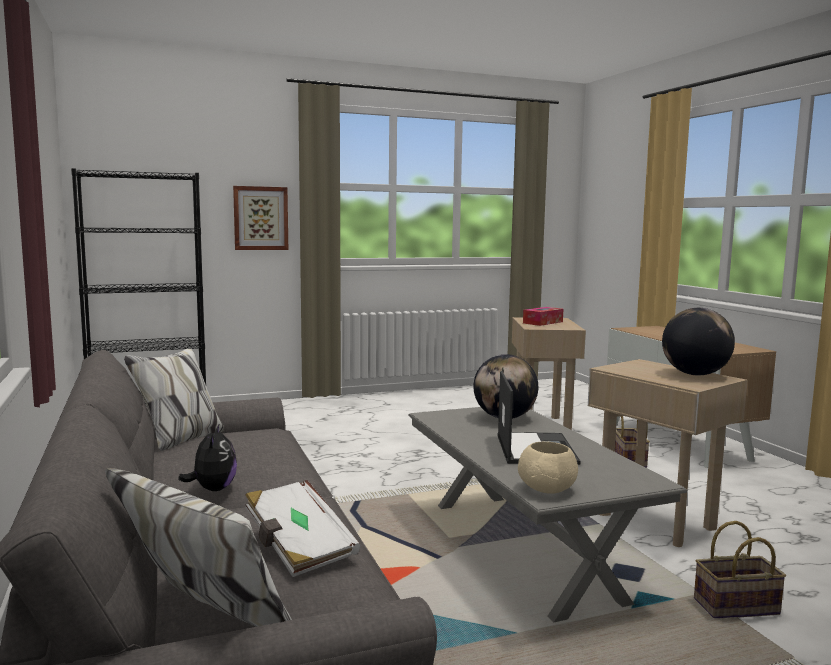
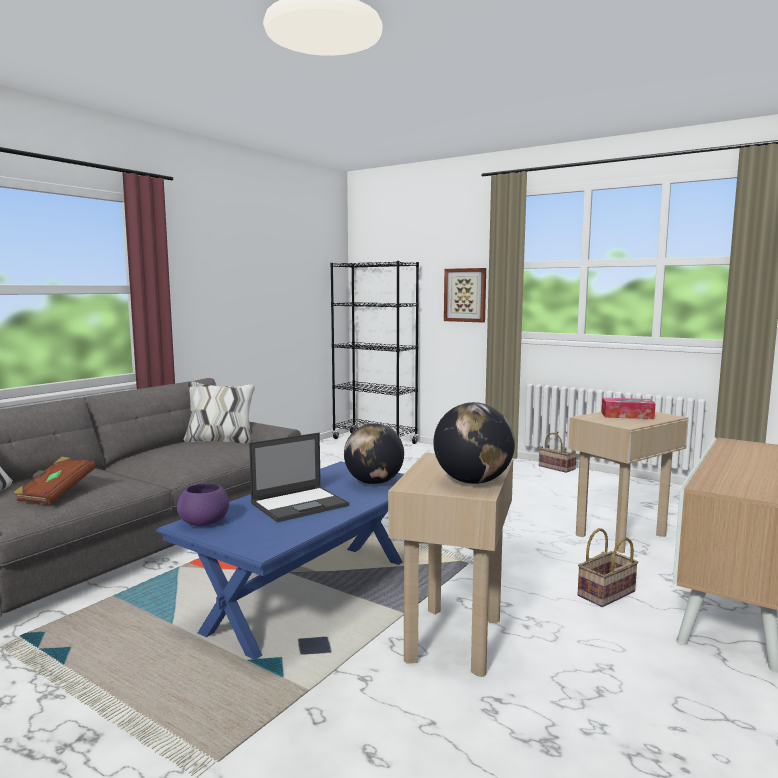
camera: 55 degrees right, 0 degrees up
plush toy [178,423,237,491] -> none
white book [245,480,360,577] -> brown book [13,457,97,504]
grey coffee table [409,407,688,622] -> blue coffee table [156,461,404,660]
beige bowl [518,441,578,494] -> purple bowl [177,483,229,526]
basket [694,521,786,618] -> basket moved to [539,431,576,473]

